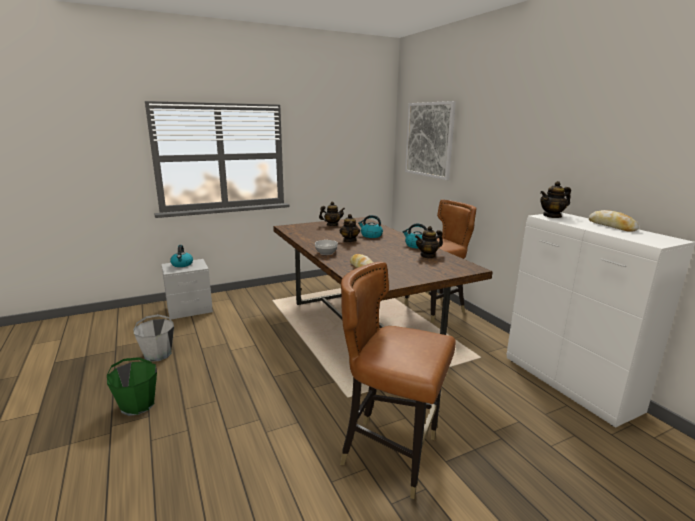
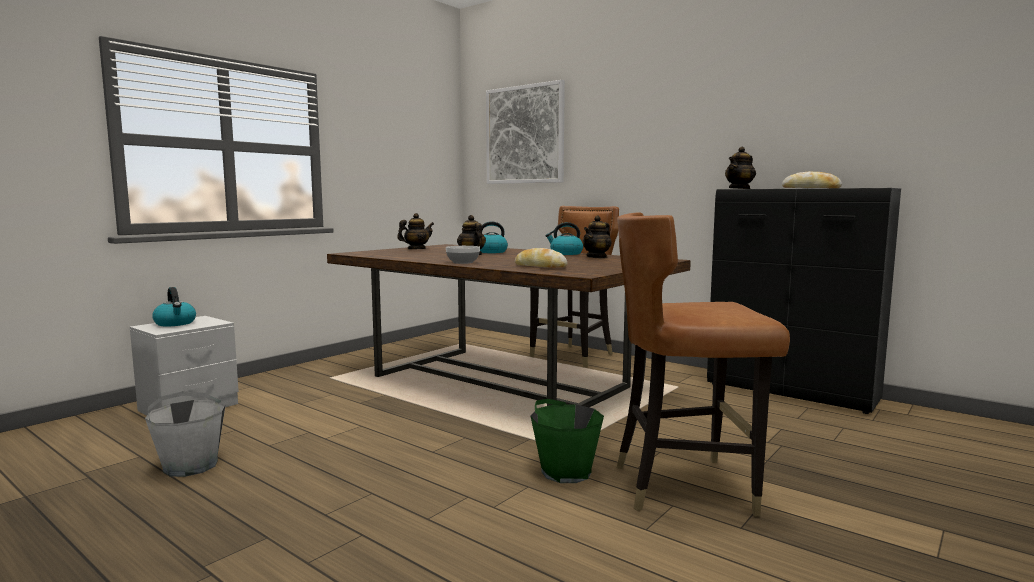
camera: 25 degrees left, 10 degrees down
green bucket [107,357,157,416] -> green bucket moved to [531,399,604,483]
white cabinet [507,212,695,427] -> black cabinet [707,188,901,414]

